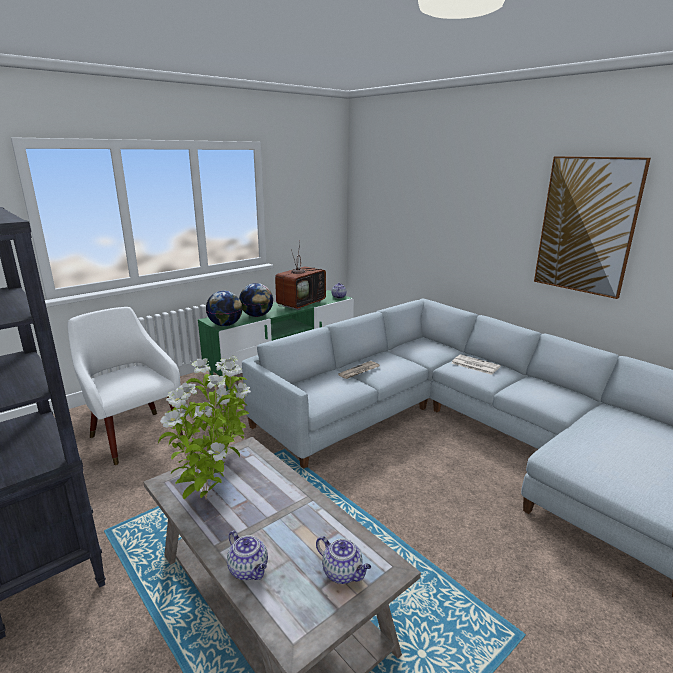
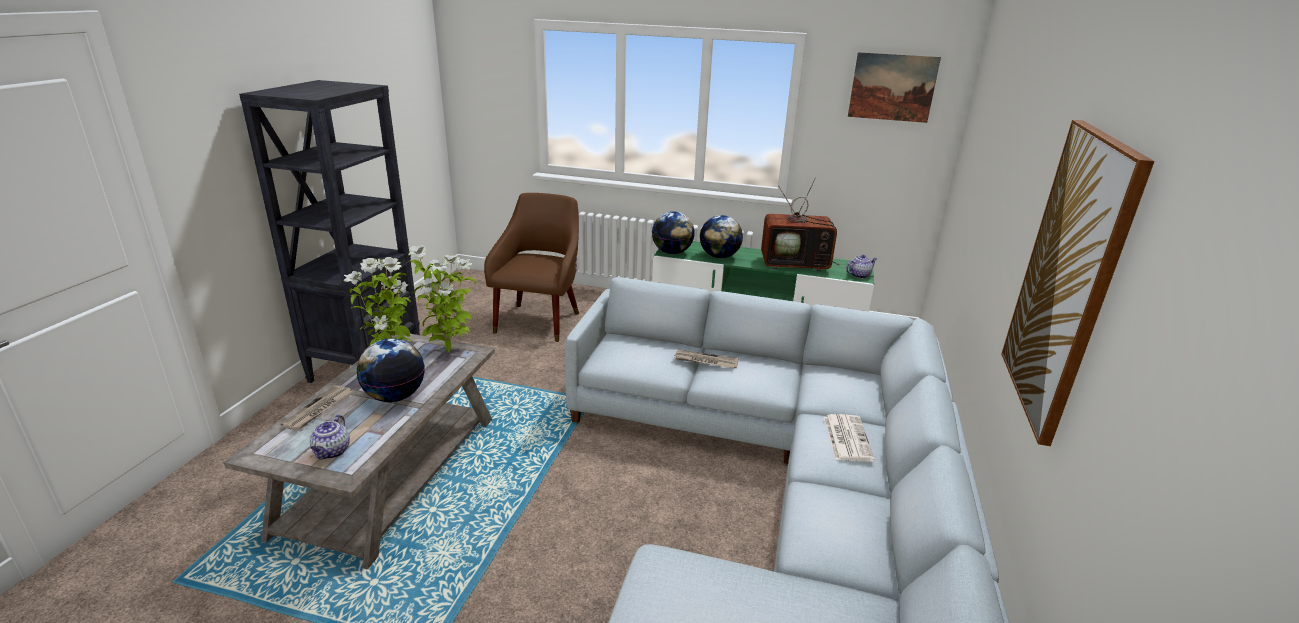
camera: 55 degrees right, 5 degrees up
white armchair [68,307,183,465] -> brown armchair [484,193,579,342]
teapot [227,530,268,580] -> newspaper [281,385,353,431]
none -> globe [357,338,425,402]
none -> picture [848,52,941,123]

